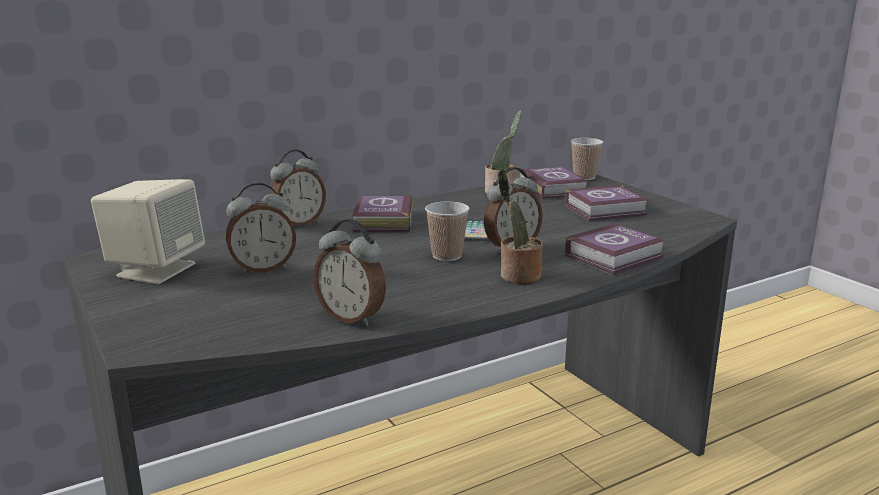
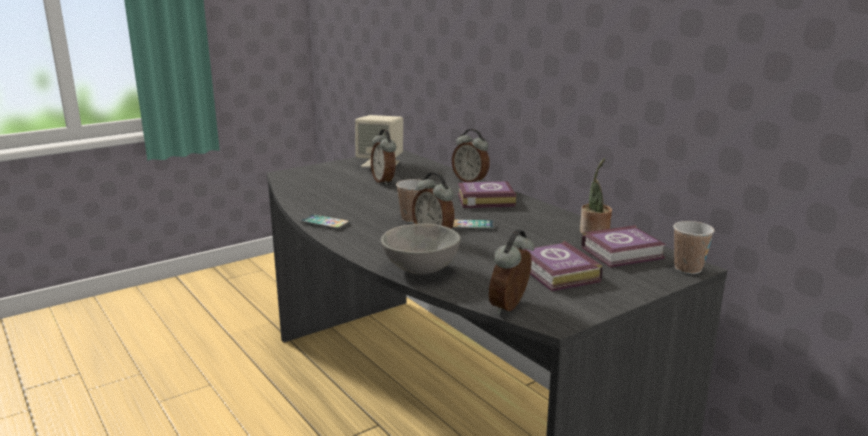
camera: 85 degrees right, 0 degrees up
alarm clock [313,219,386,326] -> alarm clock moved to [489,229,534,314]
potted plant [498,169,543,284] -> none
book [565,223,666,275] -> grey bowl [381,224,461,275]
none -> phone [300,214,350,230]

